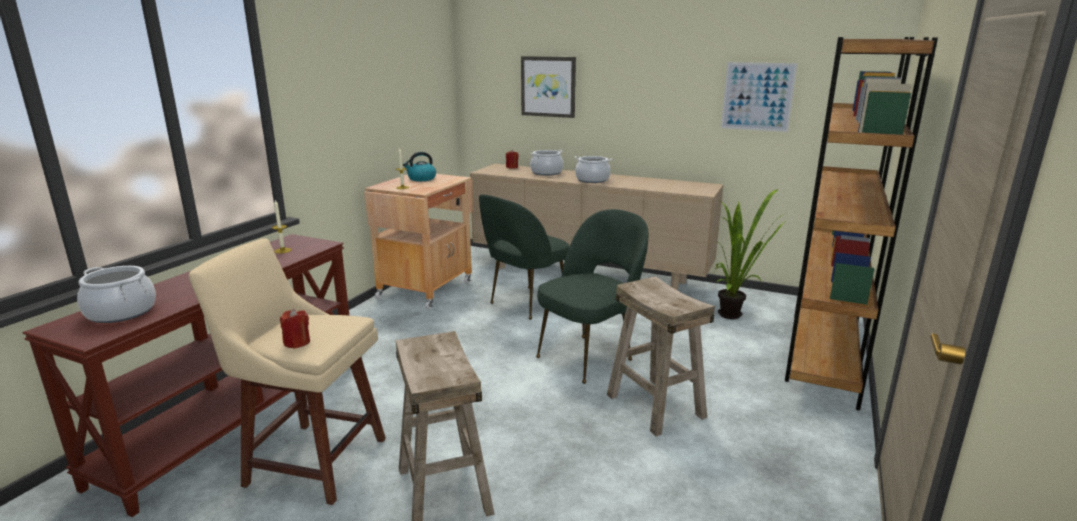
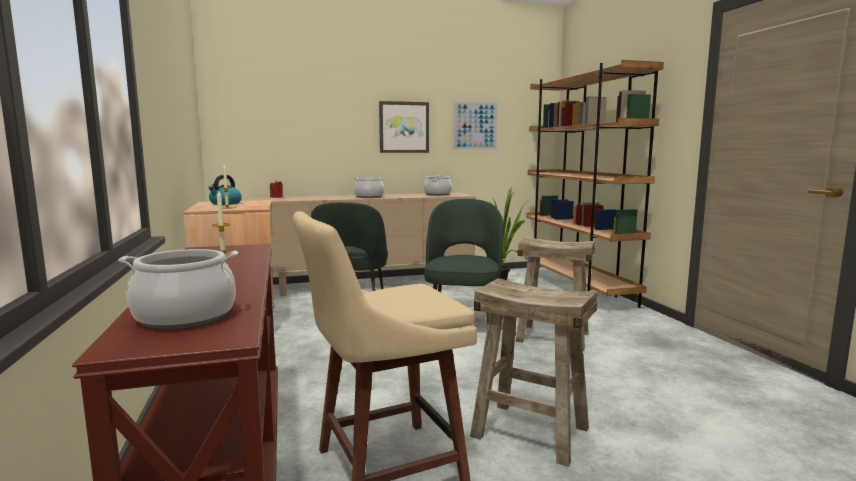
camera: 40 degrees left, 10 degrees down
red candle [280,309,310,348] -> none
picture [521,56,576,118] -> picture moved to [379,101,429,153]
cooking pot [530,150,563,176] -> cooking pot moved to [423,175,452,196]

